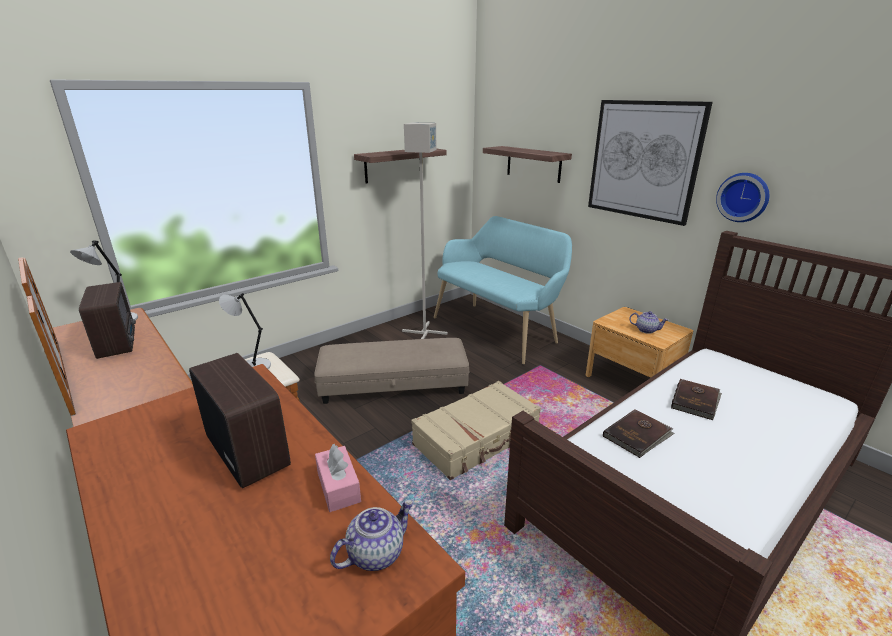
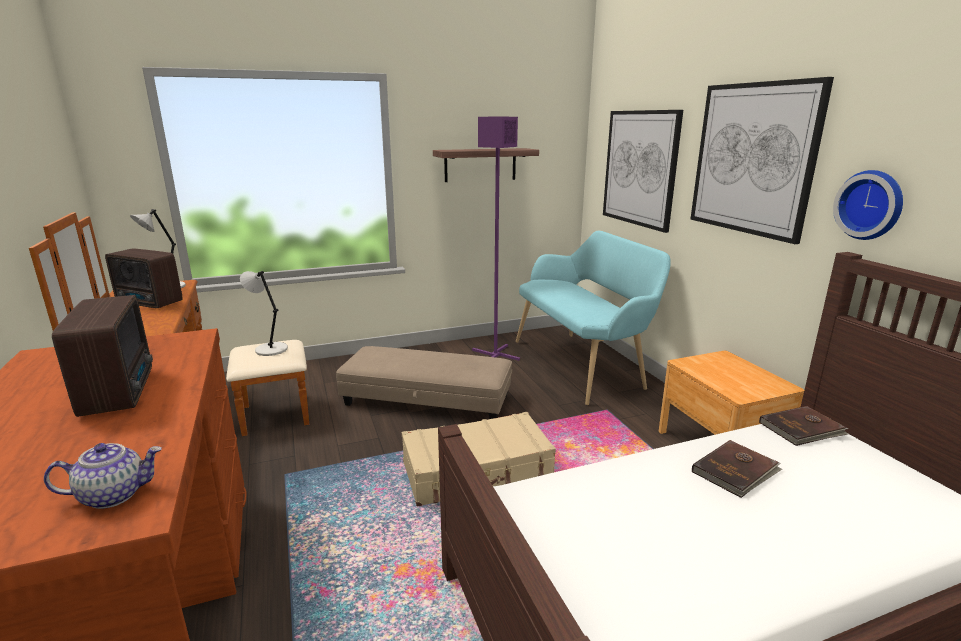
camera: 20 degrees right, 5 degrees down
radio [79,282,136,359] -> radio turned 120 degrees clockwise [105,248,183,308]
pink tissue box [315,444,361,512] -> none
grey floor lamp [402,123,448,339] -> purple floor lamp [472,117,520,361]
shelf [483,146,572,183] -> picture [603,110,683,233]
brown book [603,409,675,458] -> brown book moved to [759,406,849,446]
teapot [629,311,668,334] -> none

